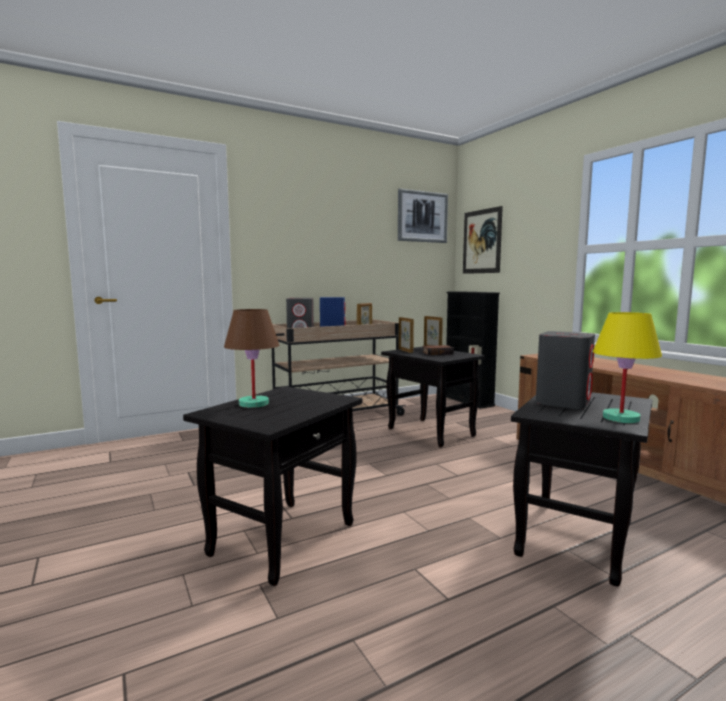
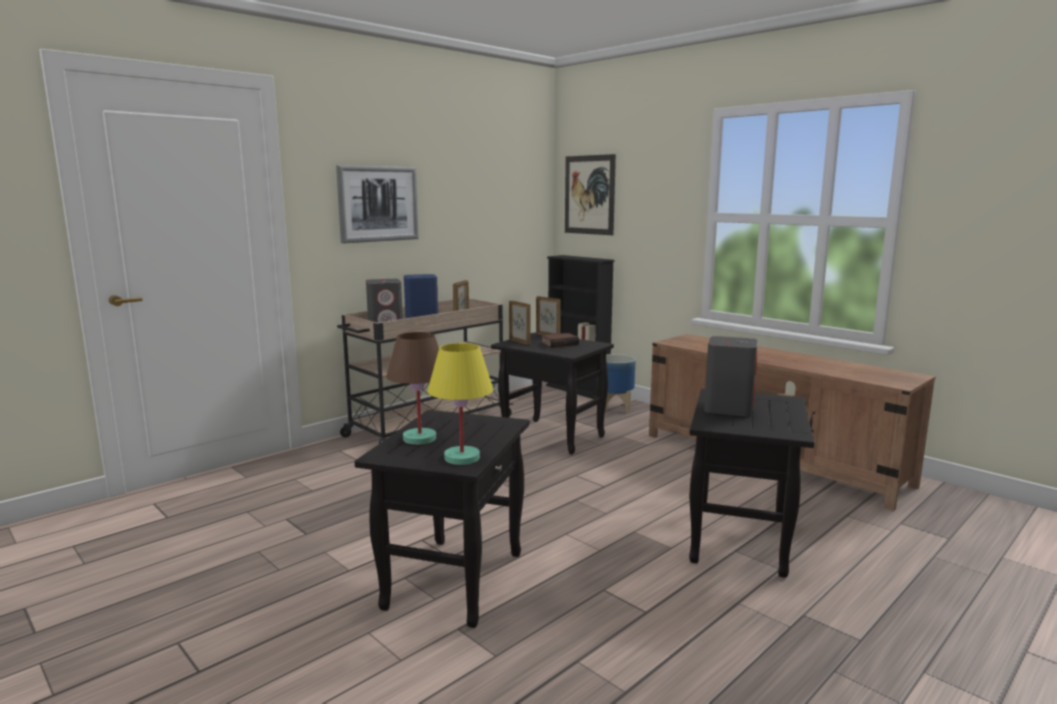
camera: 15 degrees left, 5 degrees up
picture [398,188,448,243] -> picture moved to [336,165,419,243]
yellow table lamp [593,312,662,423] -> yellow table lamp moved to [427,343,493,465]
none -> planter [605,354,636,412]

